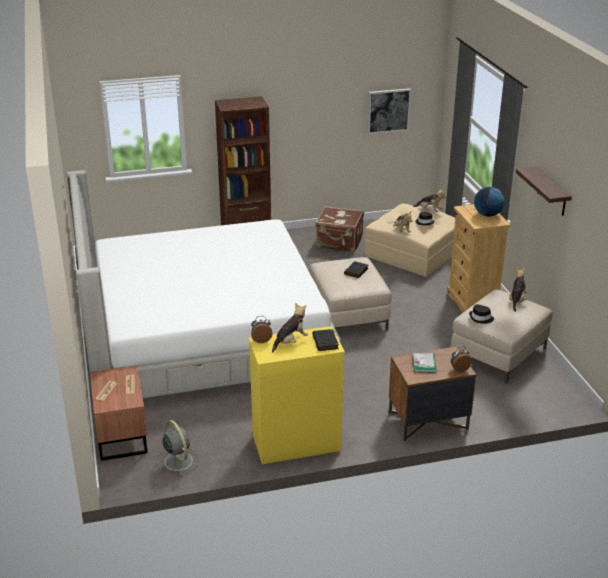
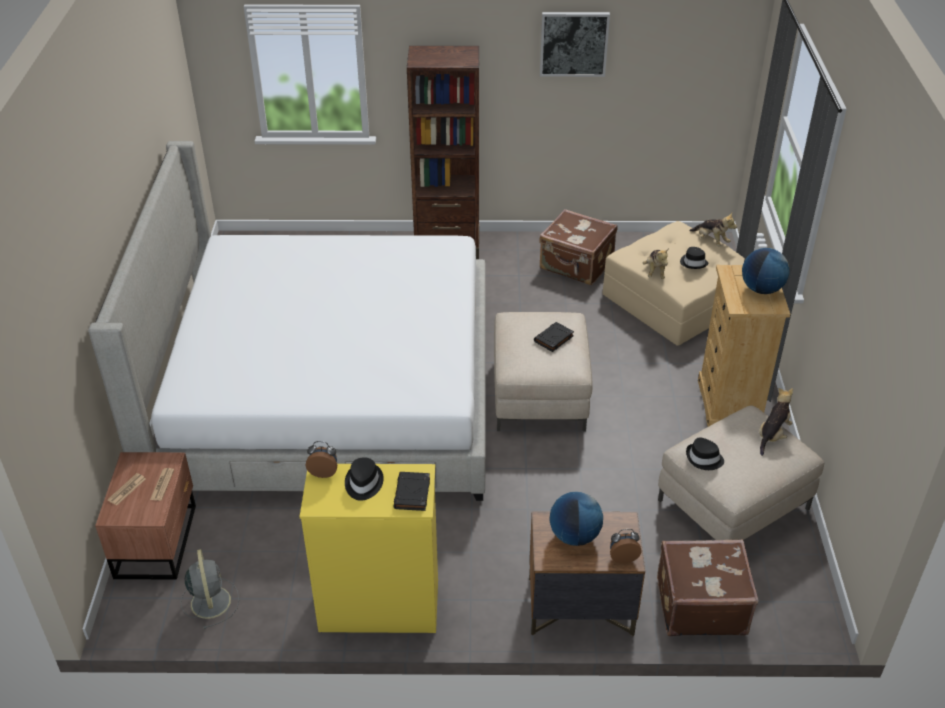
camera: 15 degrees right, 10 degrees up
plush toy [272,303,308,353] -> black hat [345,457,384,501]
picture [367,88,411,134] -> picture moved to [540,12,610,77]
book [413,352,437,373] -> globe [549,491,603,546]
shelf [516,167,572,216] -> none
none -> brown suitcase [657,539,759,636]

